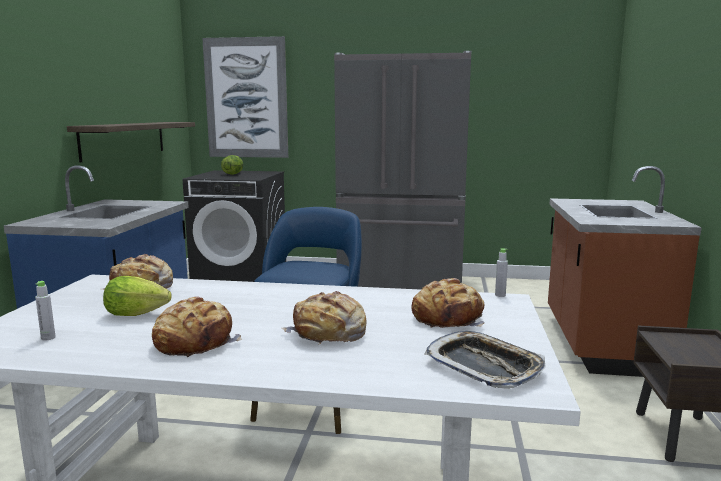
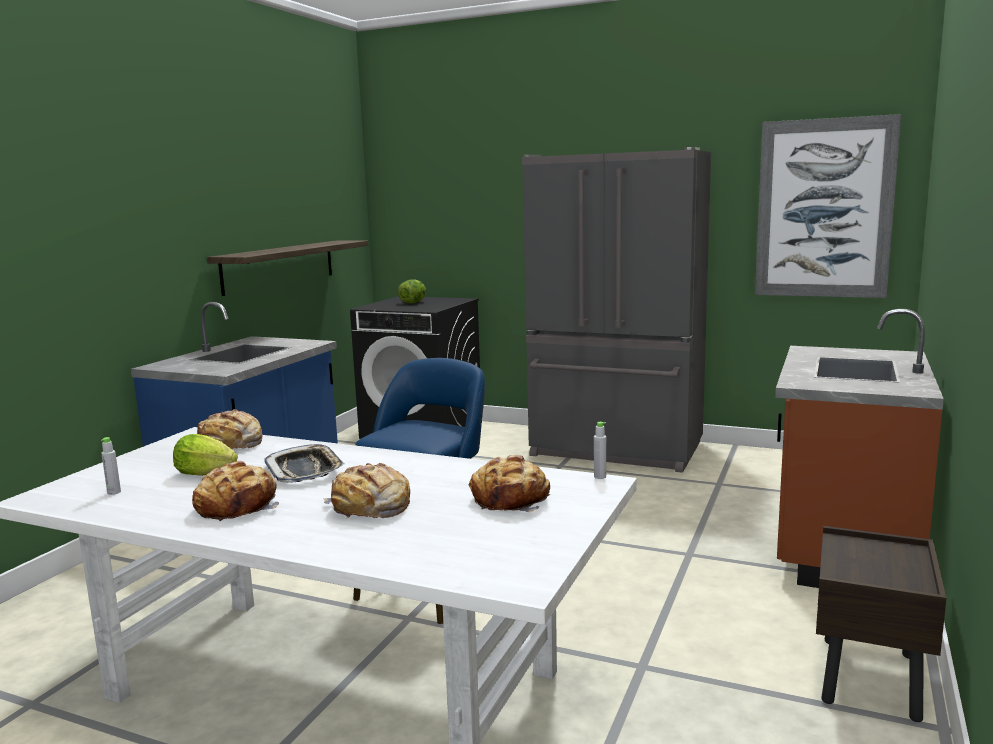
camera: 15 degrees right, 0 degrees up
picture [202,36,288,158] -> picture moved to [755,114,901,298]
tray [424,331,545,389] -> tray moved to [264,444,345,483]

